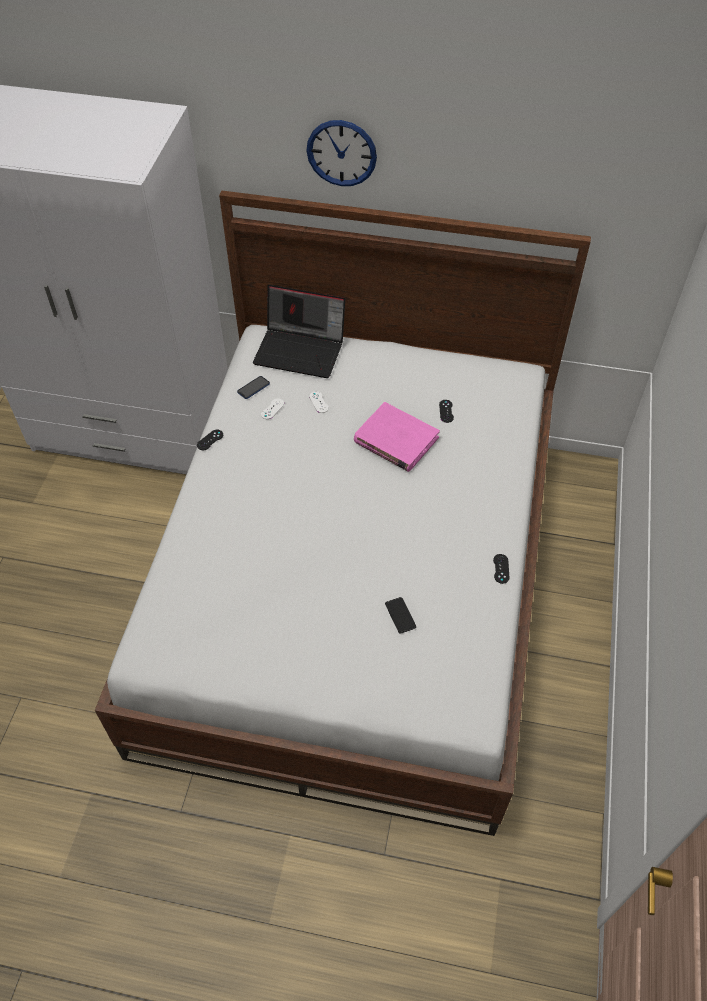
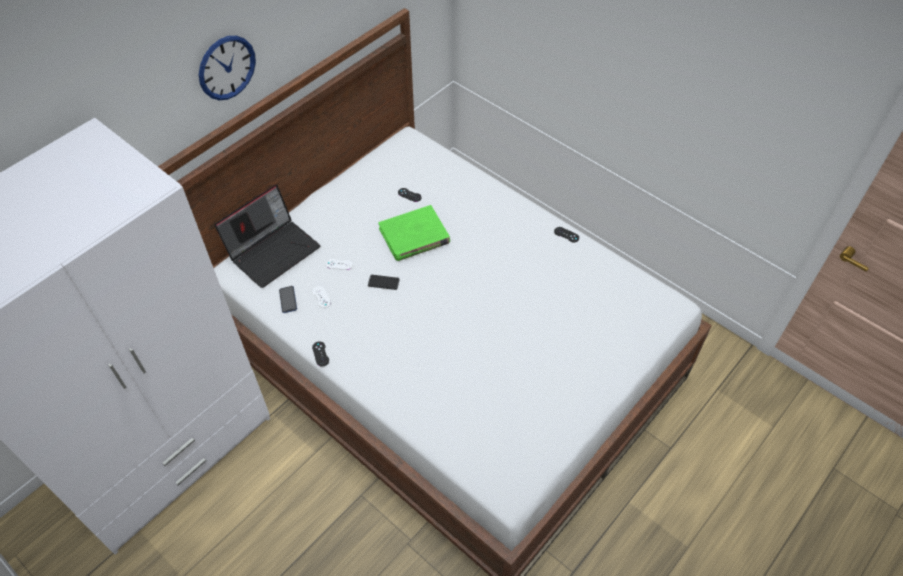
camera: 60 degrees left, 0 degrees up
pink book [354,402,440,472] -> green book [378,205,450,261]
phone [385,597,416,634] -> phone moved to [368,275,400,290]

